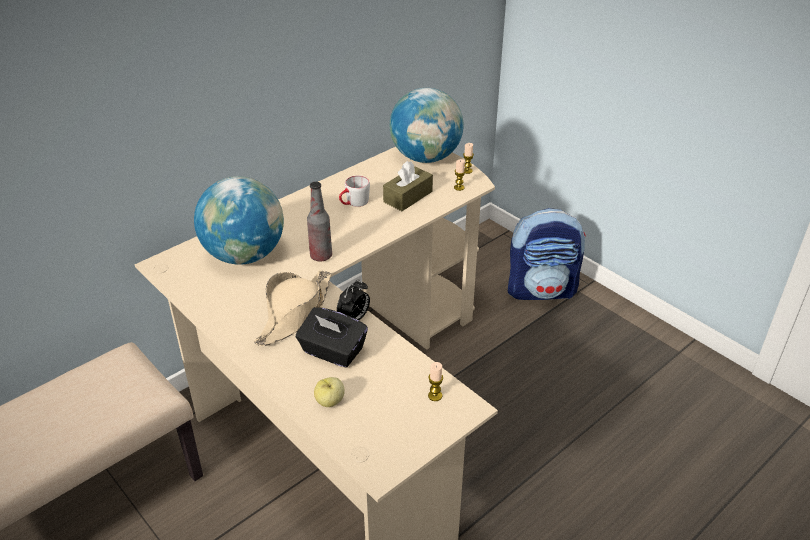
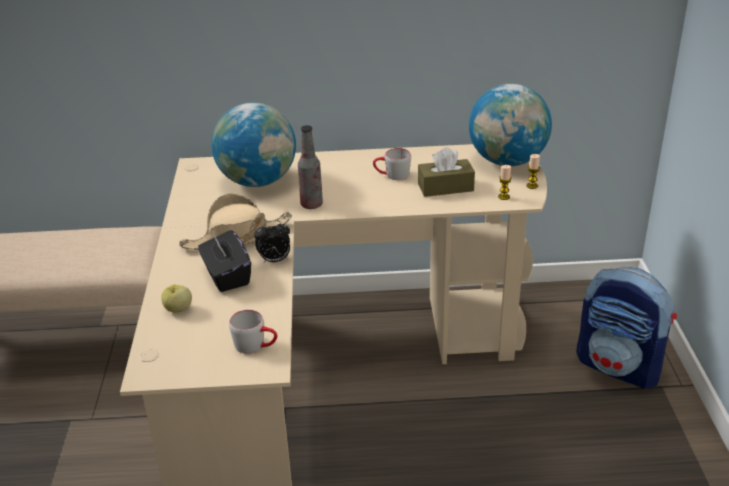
camera: 40 degrees right, 5 degrees down
candle [428,362,443,401] -> grey mug [229,309,277,354]

